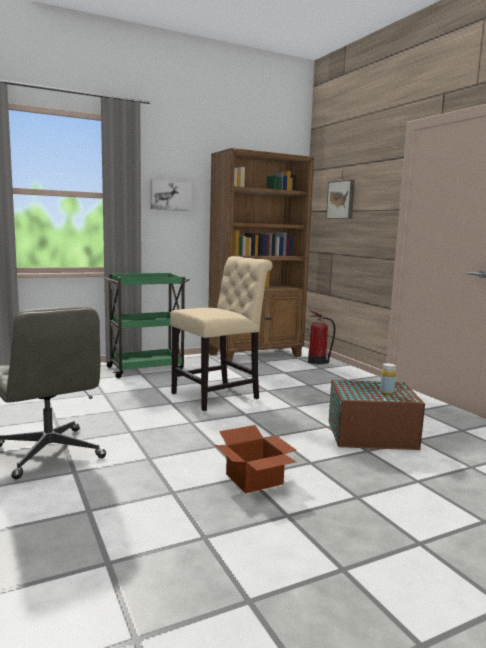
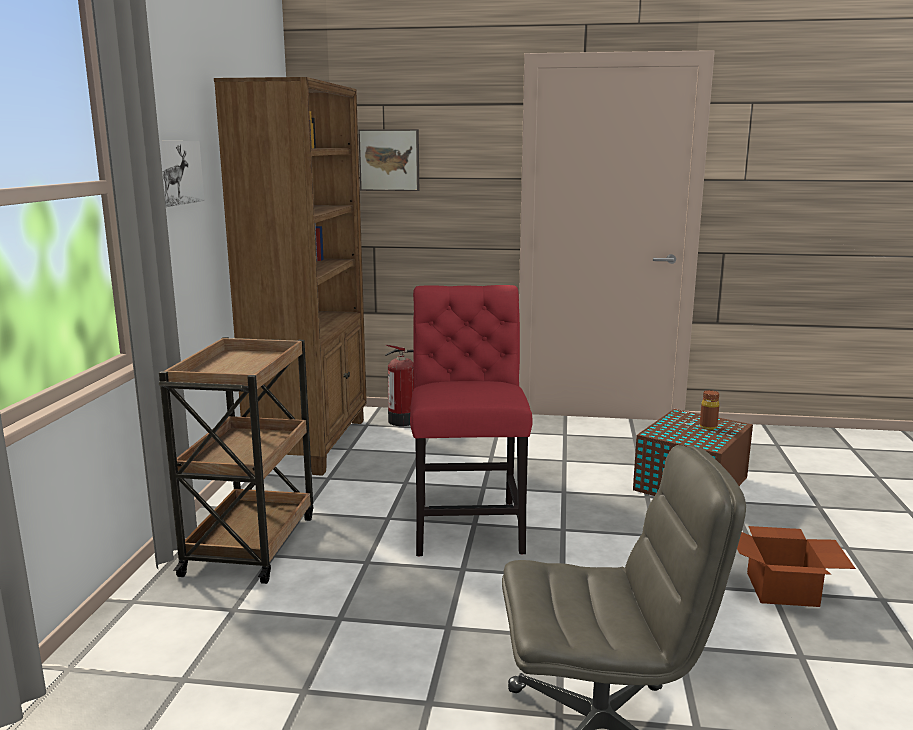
camera: 55 degrees left, 5 degrees up
green cart [103,273,190,378] -> brown cart [159,337,313,584]
beige chair [170,256,272,411] -> red chair [410,285,533,556]
yellow bottle [380,363,396,395] -> brown bottle [700,390,719,430]

